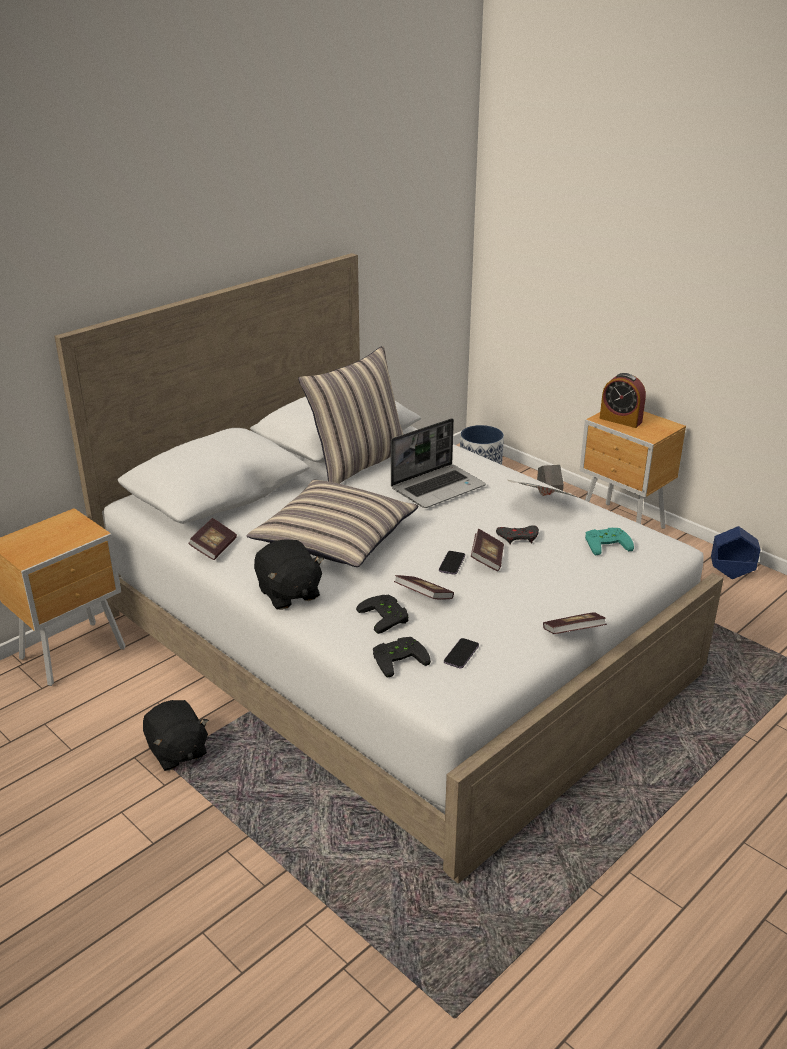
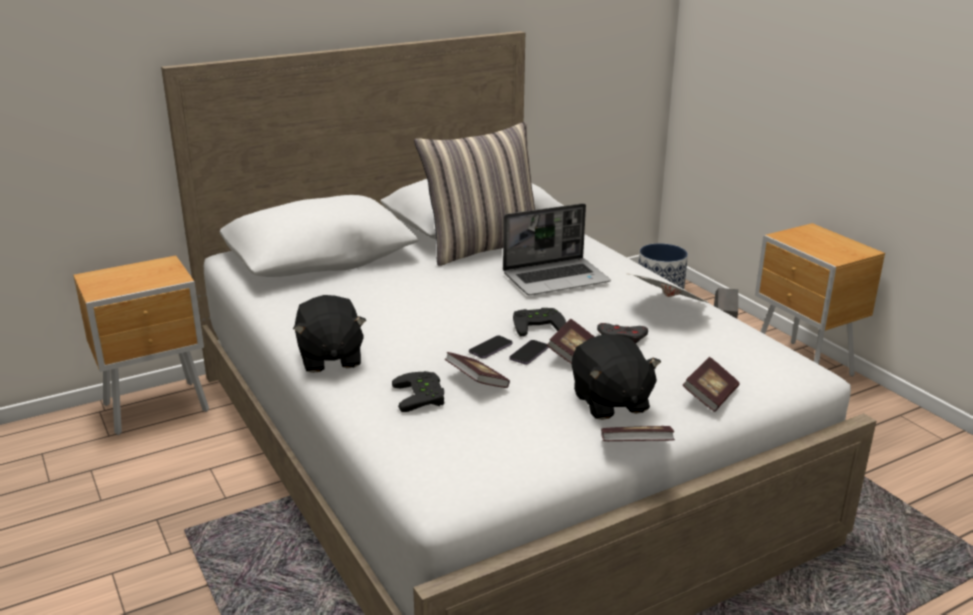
camera: 15 degrees right, 5 degrees down
black plush toy [143,700,209,771] -> black plush toy moved to [571,334,661,420]
book [188,518,237,560] -> book moved to [683,357,740,412]
pillow [246,479,418,567] -> none
black game controller [373,637,431,678] -> black game controller moved to [513,308,566,337]
phone [444,638,479,668] -> phone moved to [469,335,513,359]
turquoise game controller [585,528,634,555] -> none
alarm clock [600,373,646,428] -> none
blue planter [711,526,761,579] -> none

